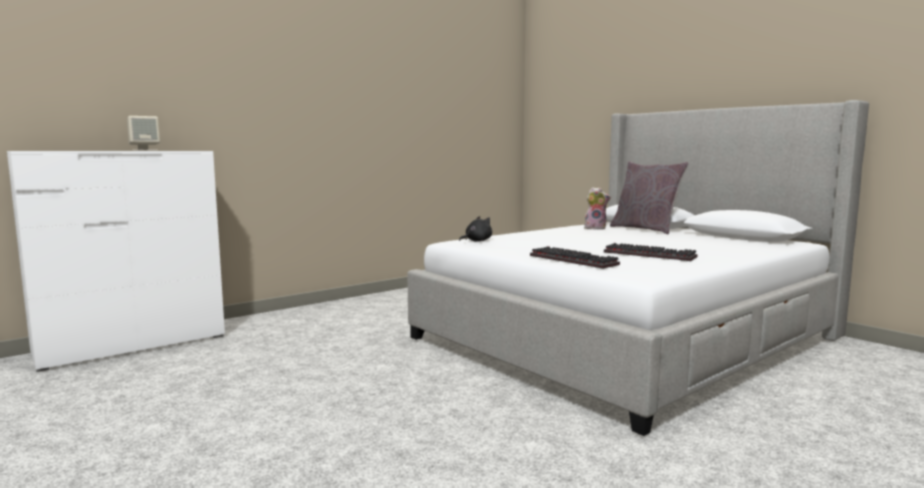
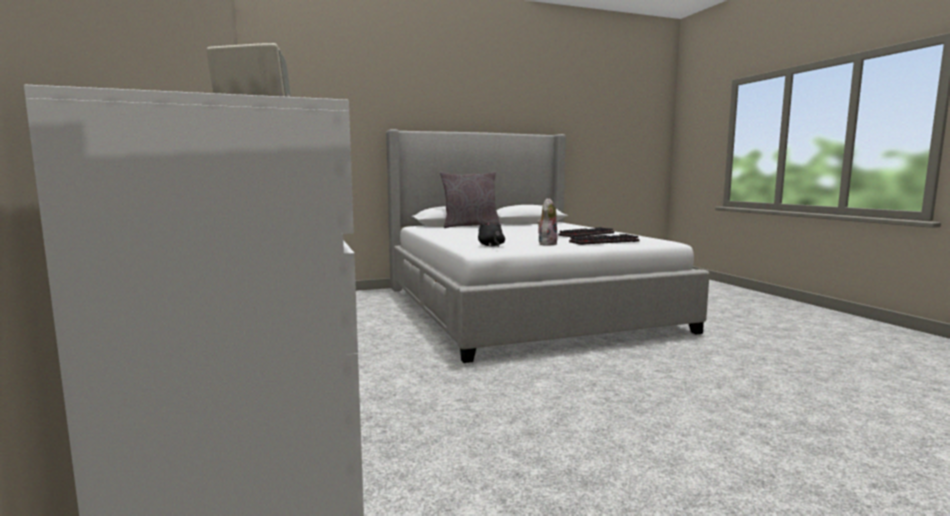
camera: 70 degrees left, 0 degrees up
plush toy [584,187,611,230] -> plush toy moved to [537,198,557,246]

